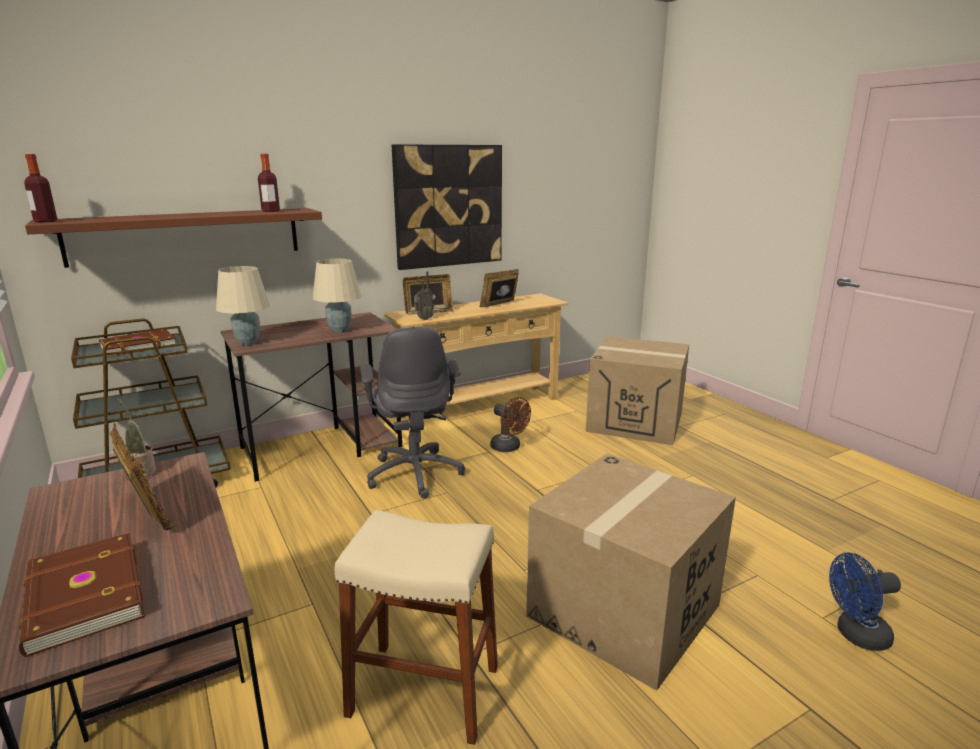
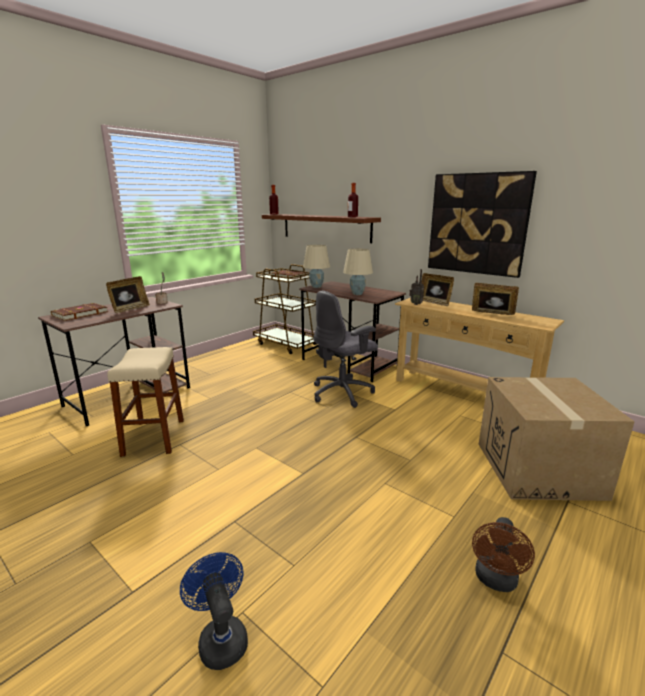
camera: 70 degrees right, 0 degrees up
brown fan [490,397,531,452] -> brown fan moved to [472,517,535,592]
cardboard box [526,453,736,691] -> none

